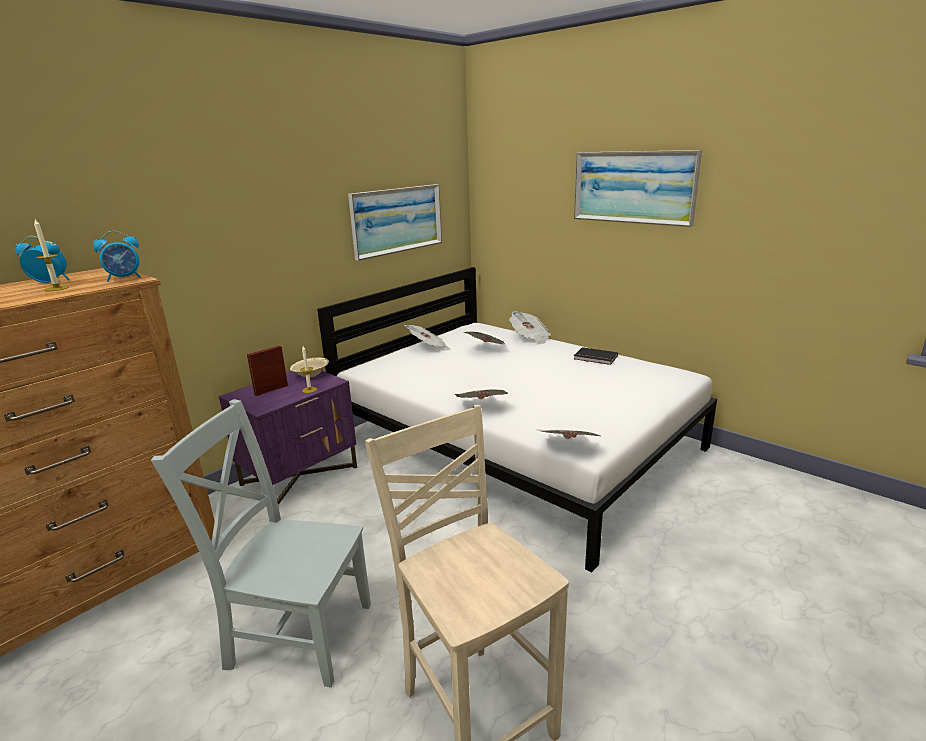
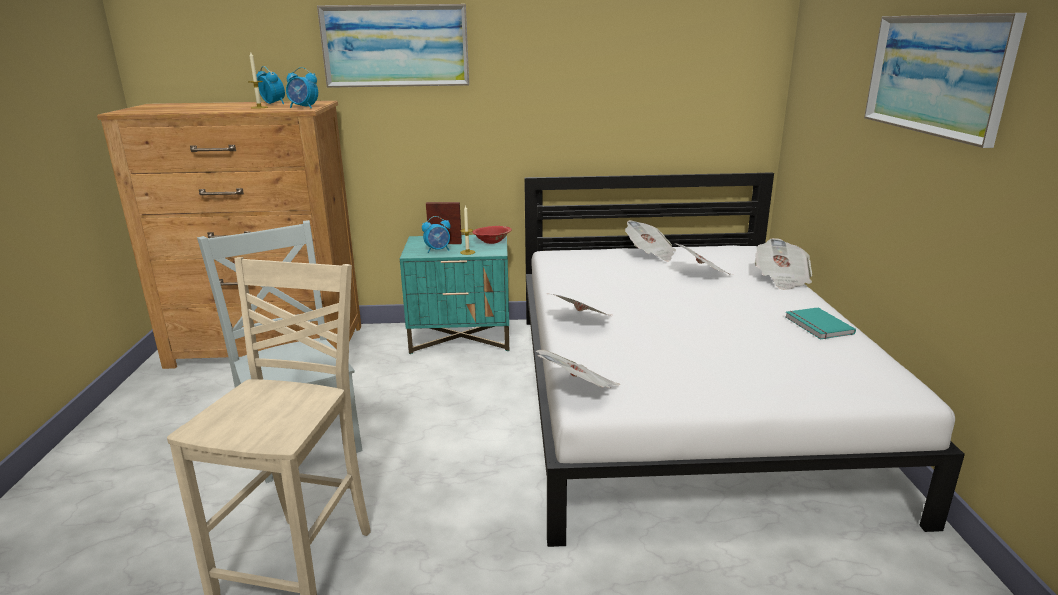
camera: 45 degrees right, 0 degrees up
purple nightstand [219,371,357,505] -> turquoise nightstand [400,235,509,354]
beige bowl [290,358,329,378] -> red bowl [472,226,512,244]
picture [348,184,442,261] -> picture moved to [317,4,469,88]
black book [574,347,618,365] -> turquoise book [785,307,856,339]
none -> alarm clock [422,216,450,253]

